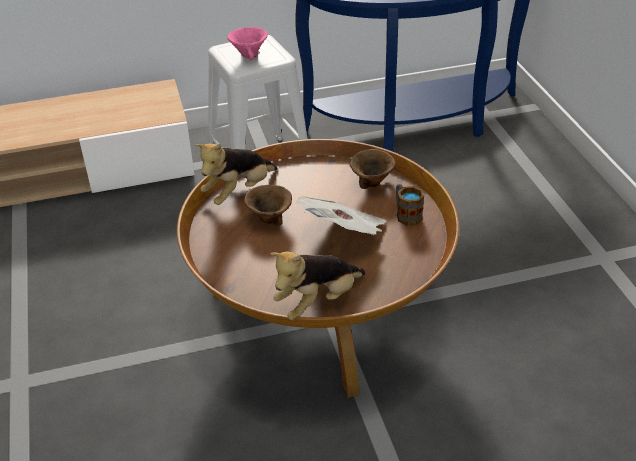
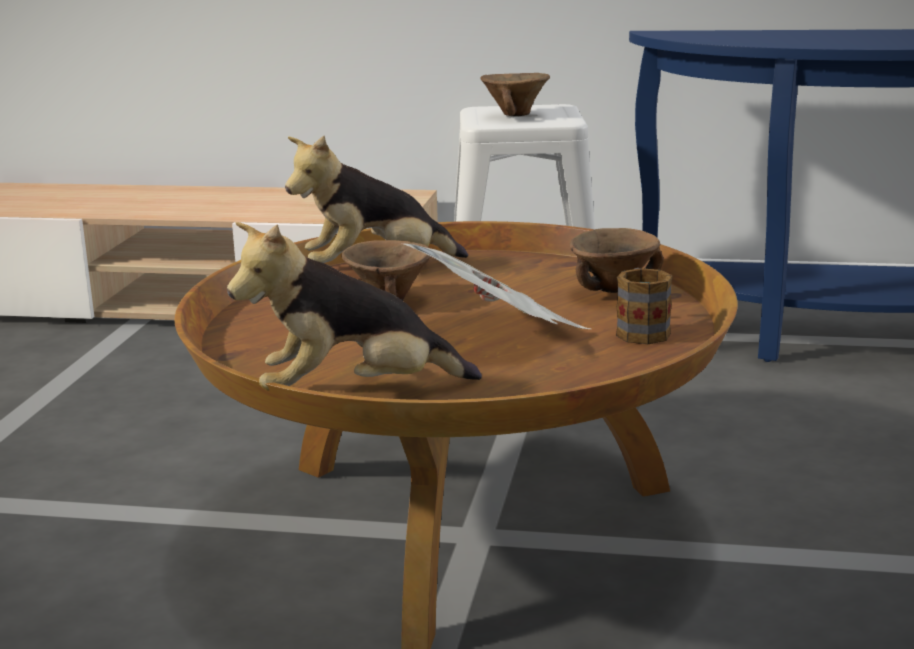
camera: 25 degrees right, 20 degrees down
pink bowl [227,27,268,60] -> brown bowl [480,73,550,116]

